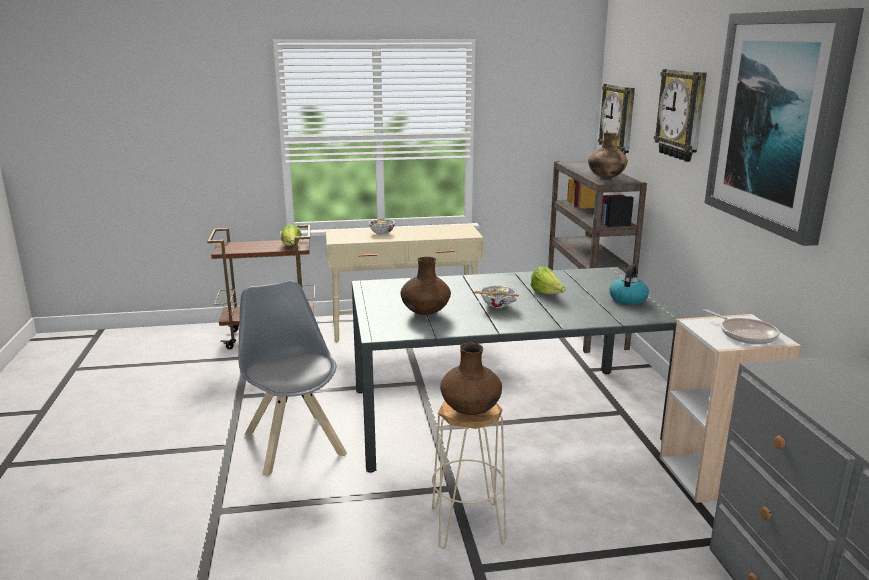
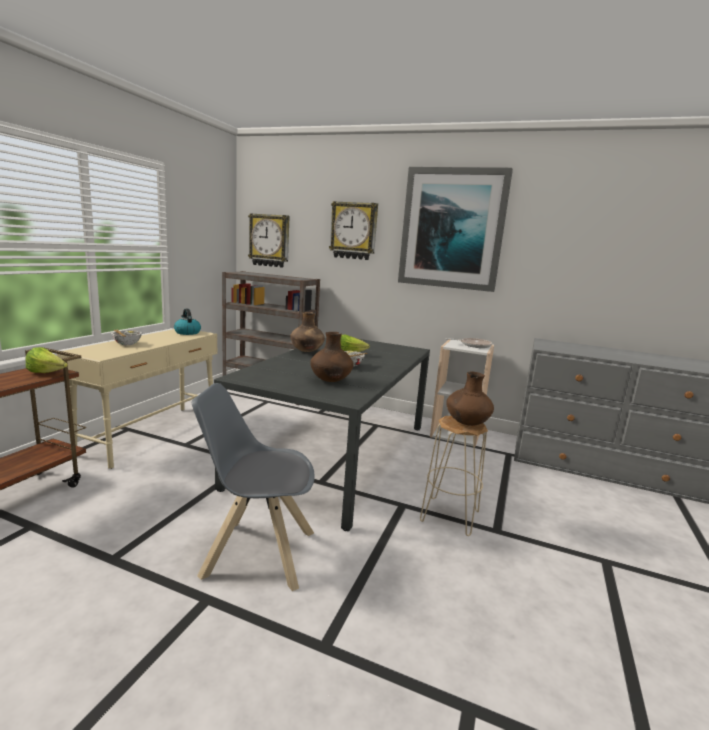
camera: 60 degrees left, 5 degrees down
brown vase [588,133,628,178] -> brown vase moved to [290,312,325,352]
kettle [610,264,649,305] -> kettle moved to [174,309,201,335]

